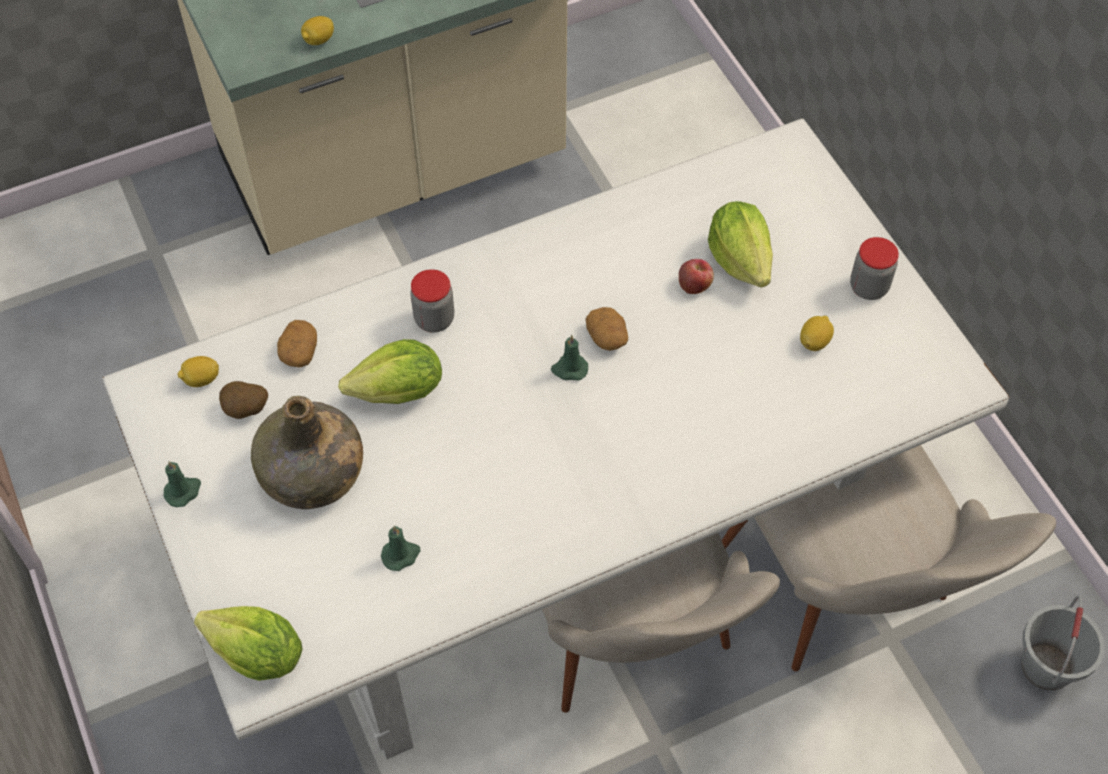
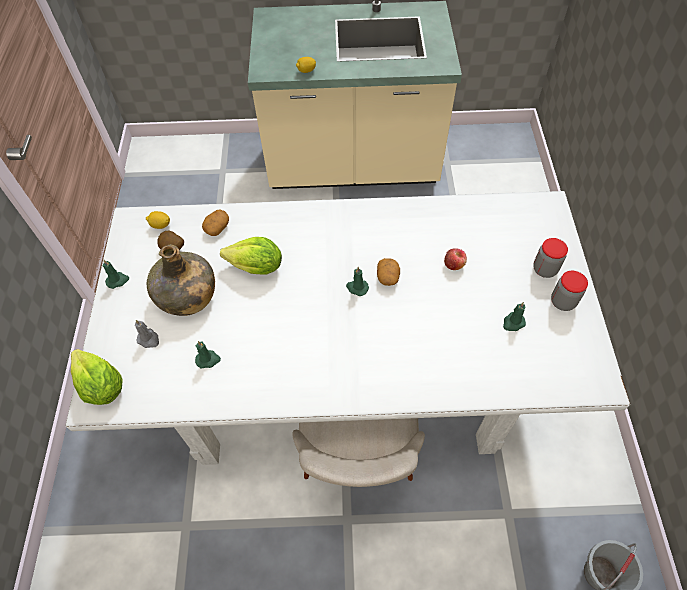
camera: 25 degrees right, 0 degrees up
jar [410,269,454,333] -> jar moved to [533,238,568,278]
lettuce [708,201,773,288] -> none
beige chair [722,445,1056,671] -> none
lemon [800,316,834,351] -> green candle [503,302,526,331]
none -> grey candle [135,320,159,348]

